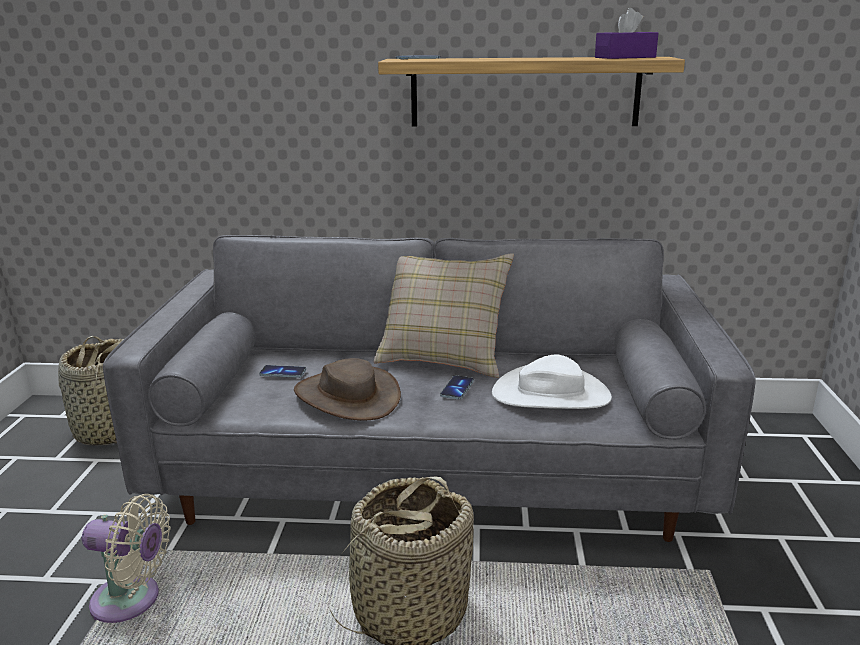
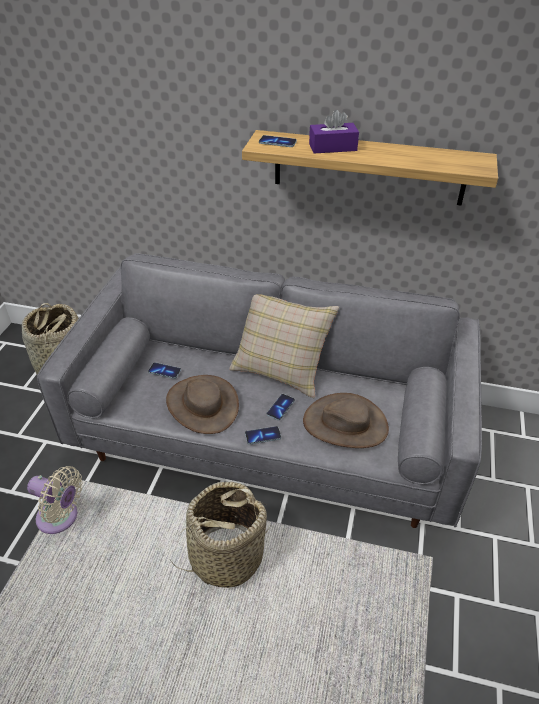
camera: 10 degrees right, 20 degrees up
white hat [492,354,612,409] -> brown hat [303,393,389,448]
purple tissue box [595,8,658,59] -> purple tissue box moved to [309,109,359,154]
none -> phone [245,426,281,445]

